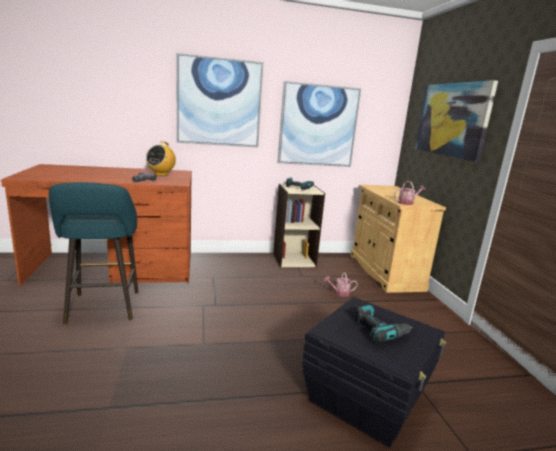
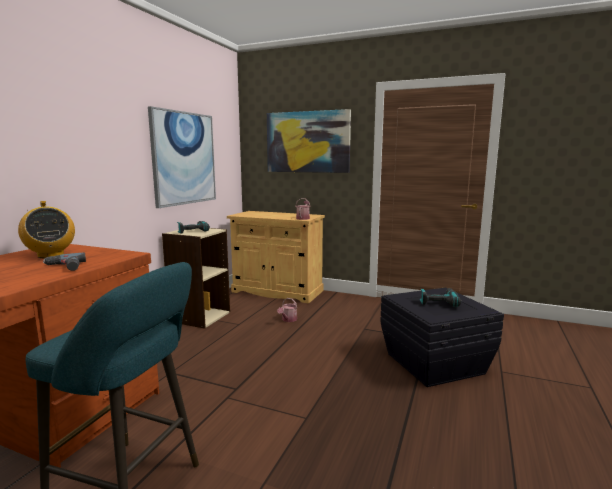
camera: 55 degrees left, 5 degrees down
picture [176,53,264,148] -> none

